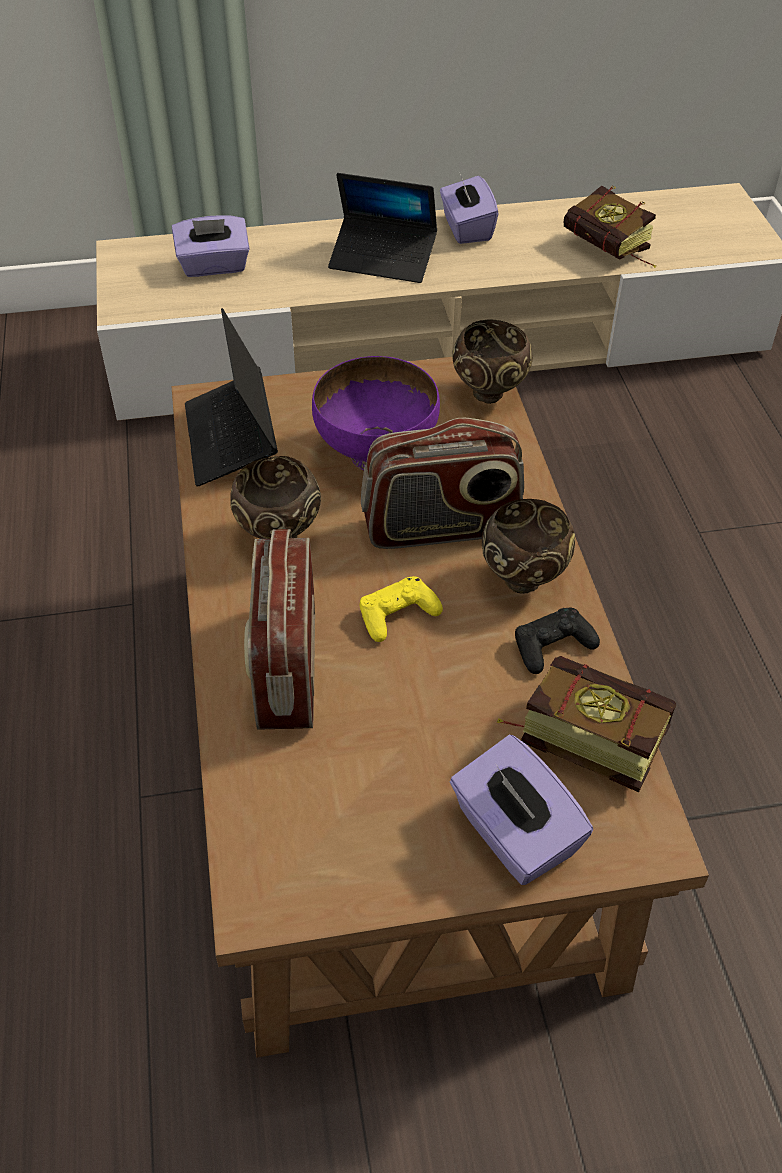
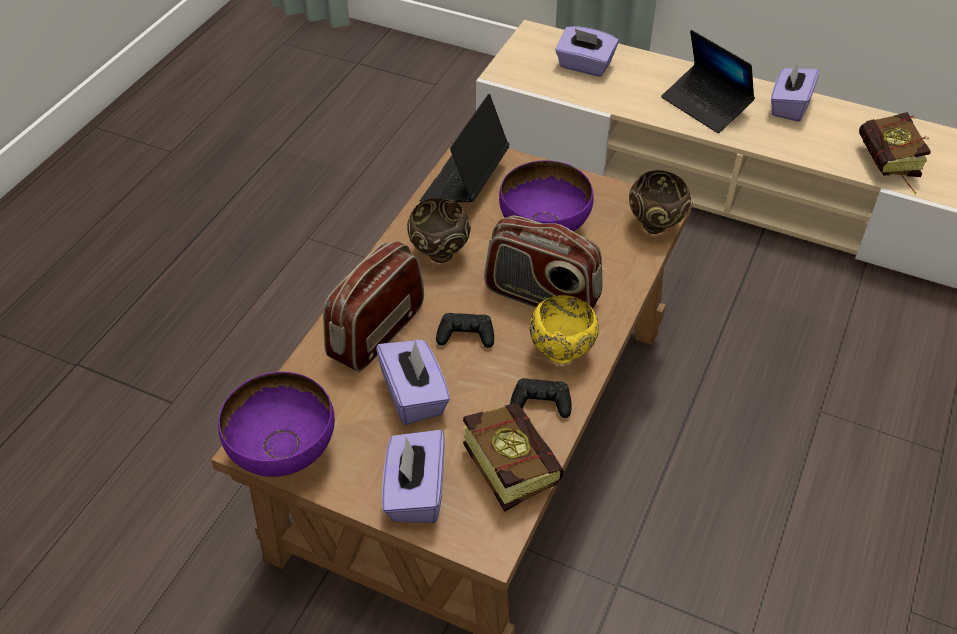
camera: 35 degrees right, 0 degrees up
yellow game controller [359,576,443,642] -> black game controller [436,313,494,348]
brown bowl [482,499,575,594] -> yellow bowl [529,295,599,364]
none -> purple bowl [218,372,335,477]
none -> purple tissue box [376,340,450,425]

